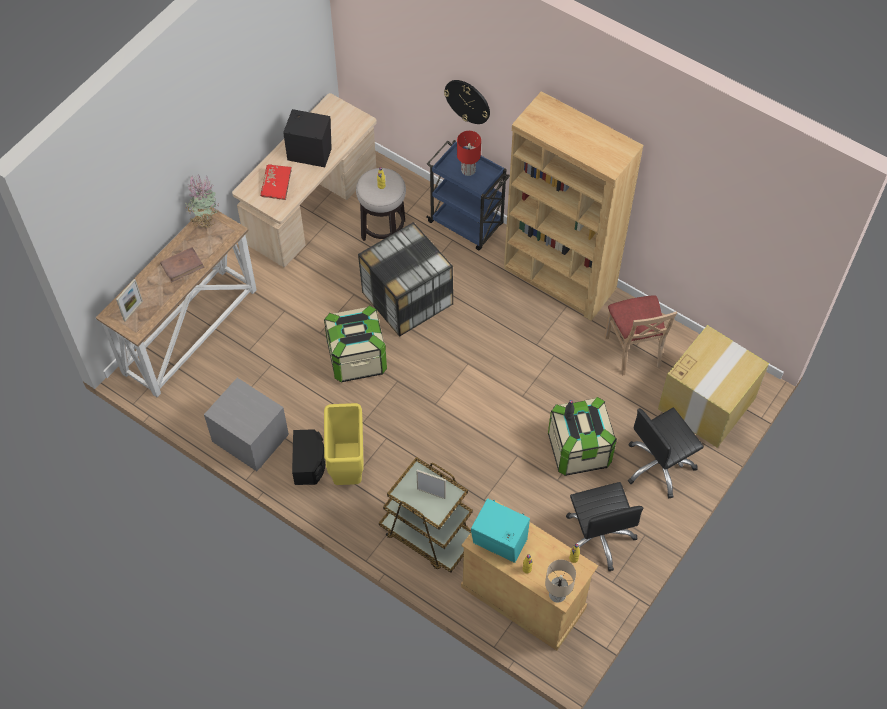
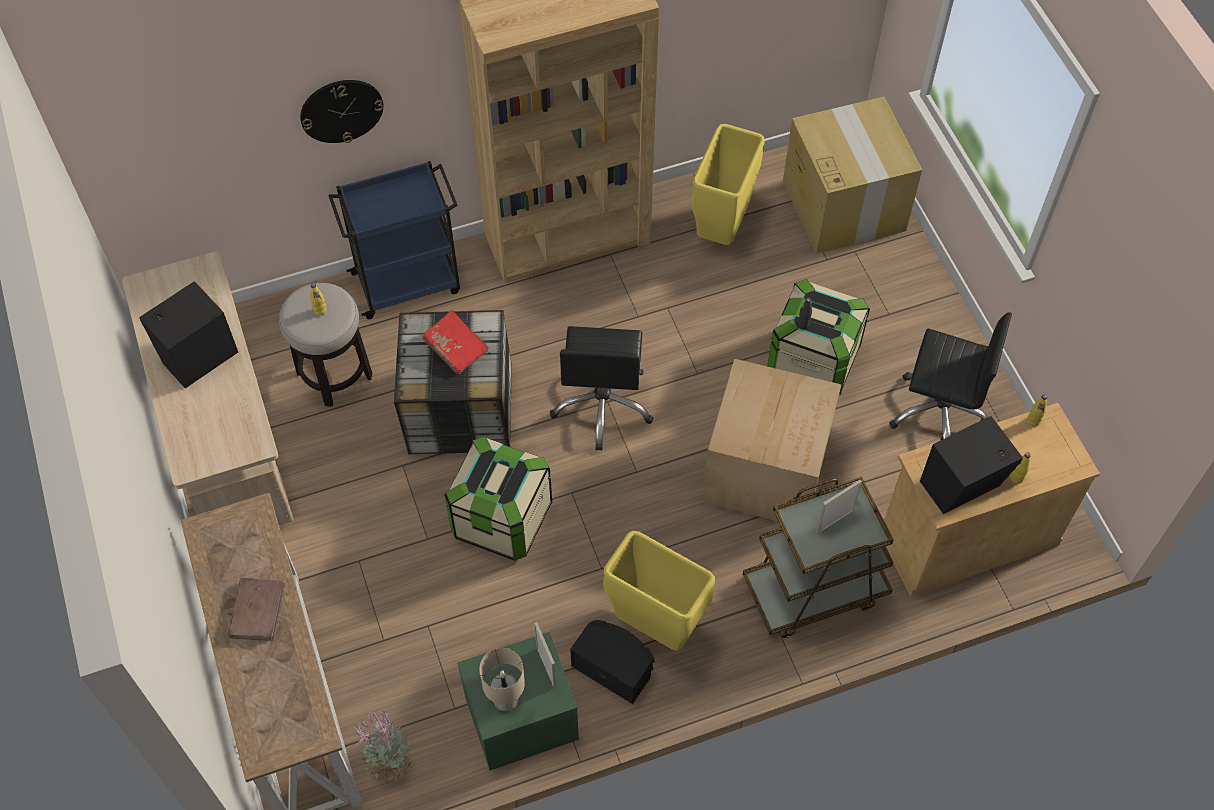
camera: 55 degrees left, 0 degrees up
picture frame [116,279,143,321] -> picture frame moved to [534,622,557,688]
potted plant [185,174,219,228] -> potted plant moved to [354,710,412,783]
grey nightstand [204,378,289,471] -> green nightstand [457,632,579,770]
red book [260,164,292,200] -> red book moved to [422,310,489,374]
red table lamp [457,131,481,176] -> none
turquoise speaker [471,498,530,563] -> black speaker [920,416,1023,514]
beige table lamp [545,559,576,603] -> beige table lamp moved to [479,648,525,711]
beige chair [604,295,677,376] -> yellow trash can [692,124,765,245]
black office chair [628,408,704,499] -> black office chair moved to [550,326,654,450]
none -> cardboard box [702,359,842,521]

